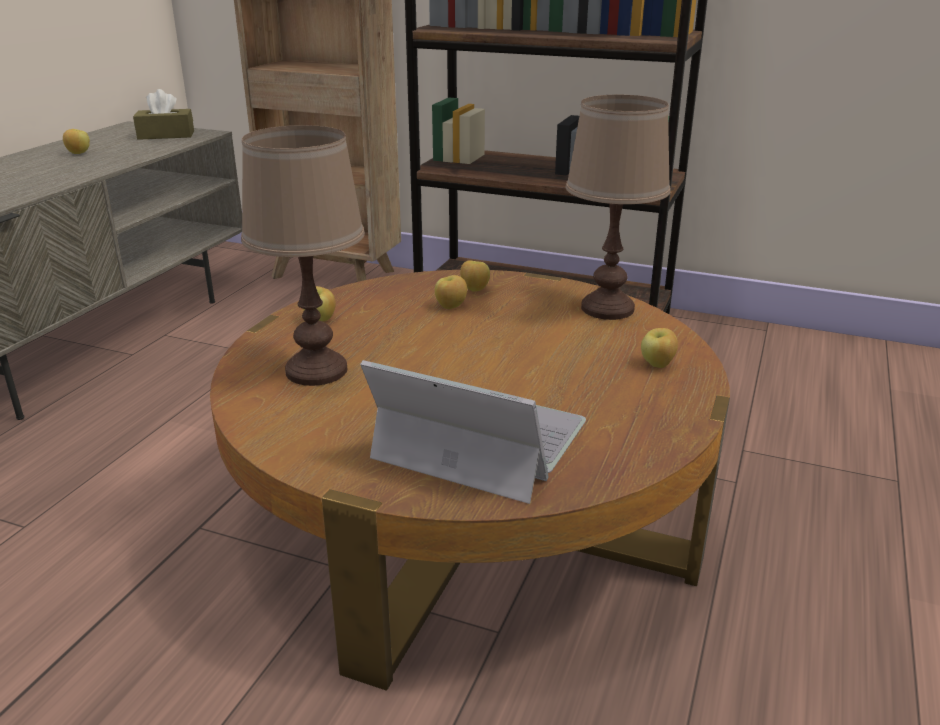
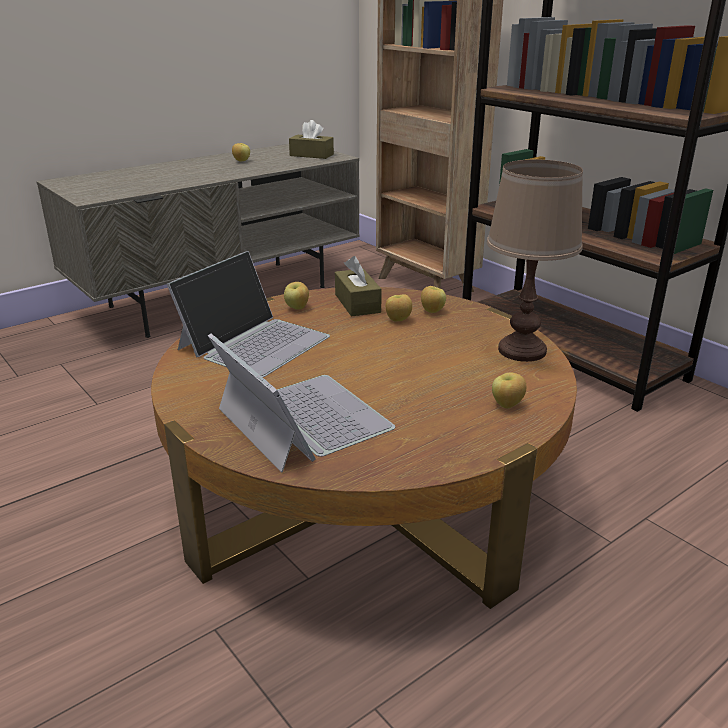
camera: 30 degrees right, 0 degrees up
brown table lamp [241,125,365,386] -> laptop [167,251,330,377]
none -> brown tissue box [335,256,382,317]

